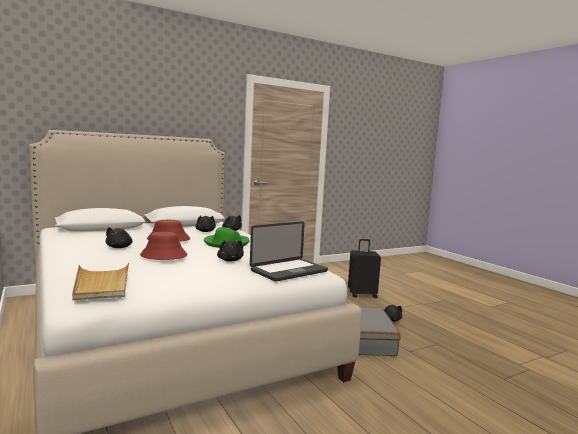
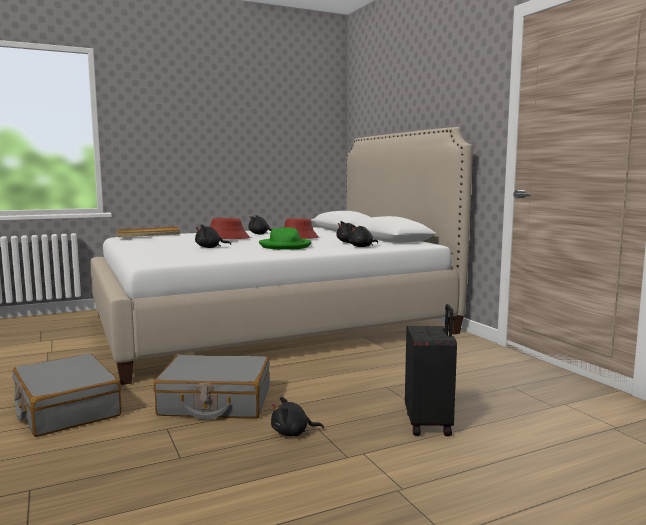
camera: 95 degrees right, 0 degrees up
laptop [250,221,328,282] -> none
none -> grey suitcase [12,353,122,437]

